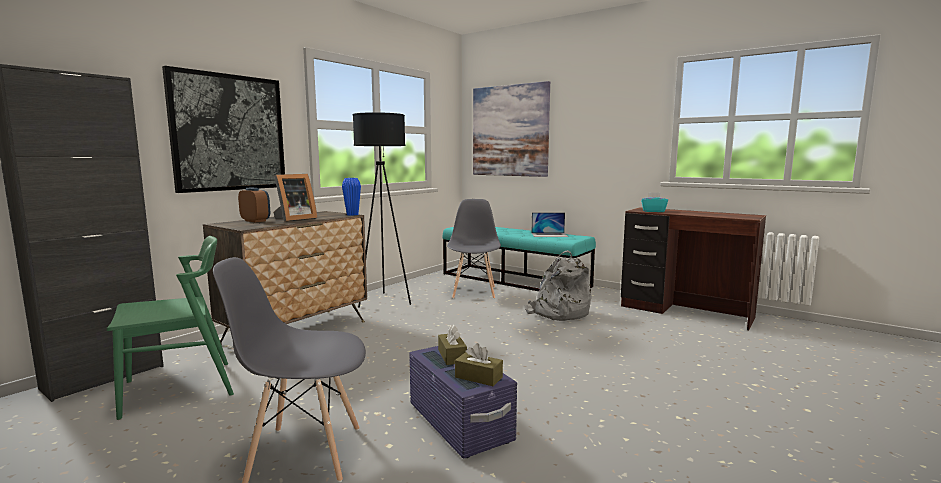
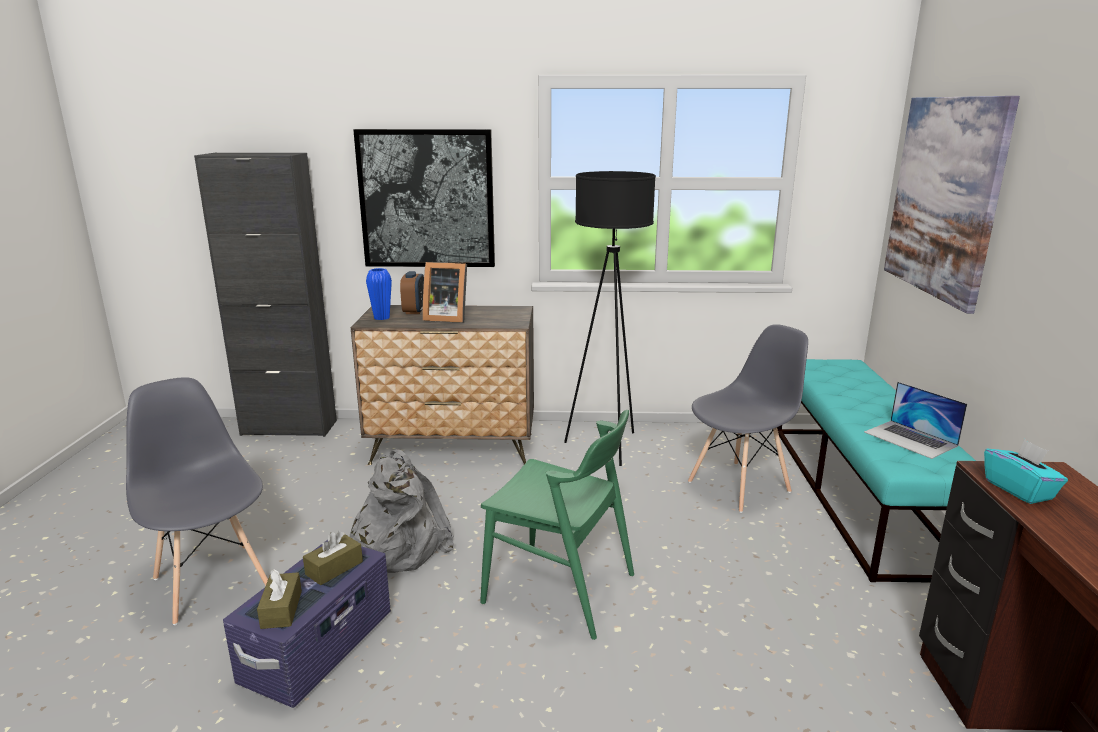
camera: 55 degrees right, 10 degrees up
green chair [107,236,234,420] -> green chair moved to [480,410,634,640]
blue vase [342,178,361,215] -> blue vase moved to [366,268,392,320]
grey backpack [524,250,592,321] -> grey backpack moved to [350,449,454,573]

